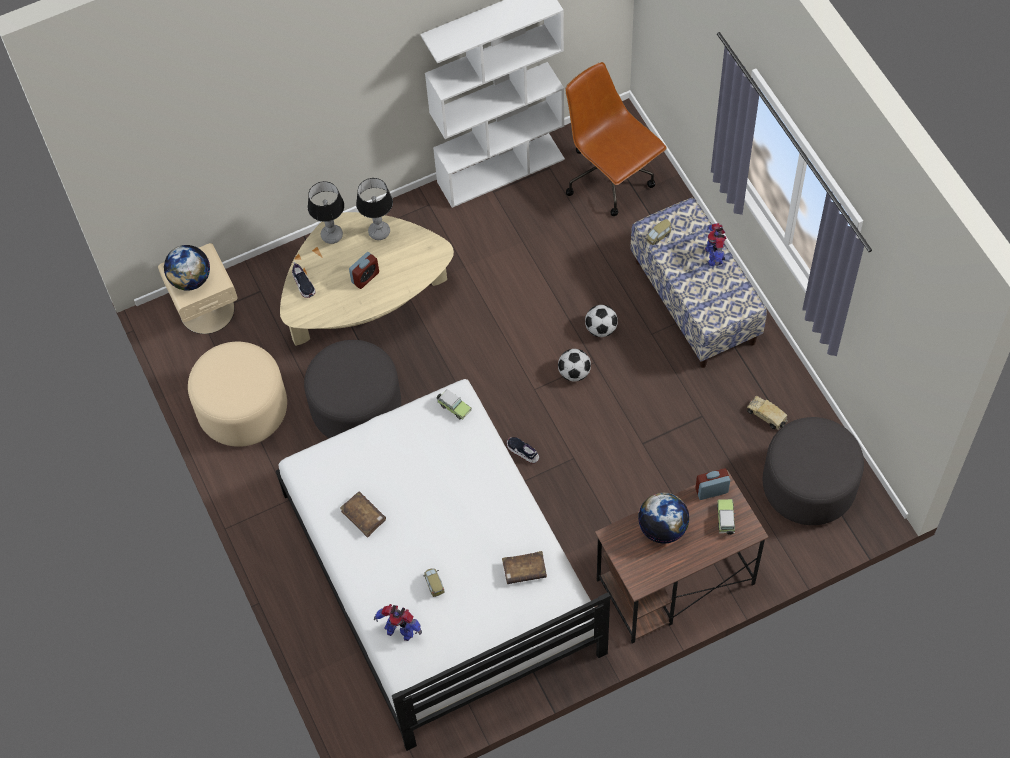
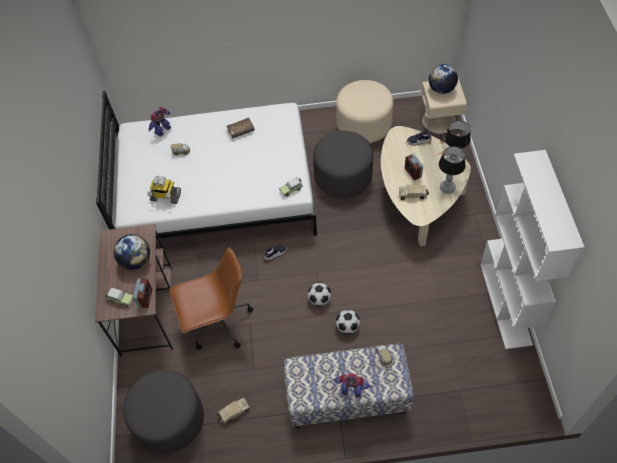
camera: 110 degrees right, 5 degrees down
brown book [502,551,547,584] -> toy robot [147,176,181,204]
brown office chair [565,62,666,216] -> brown office chair moved to [169,247,253,350]
none -> toy truck [399,184,429,200]

